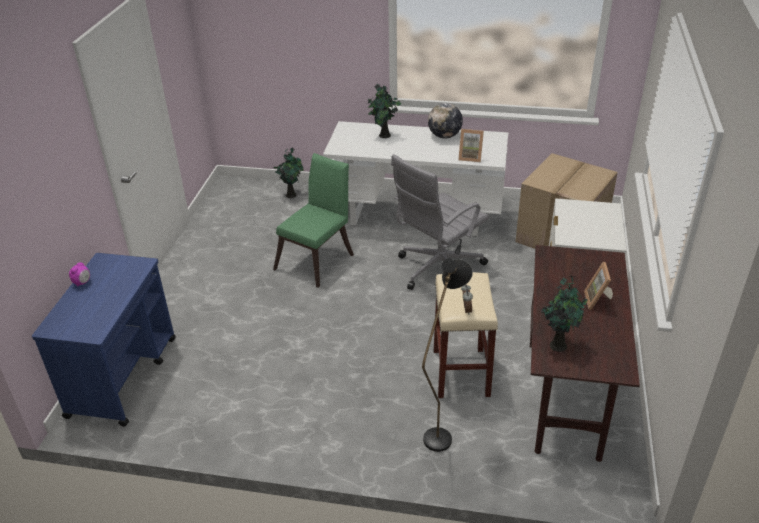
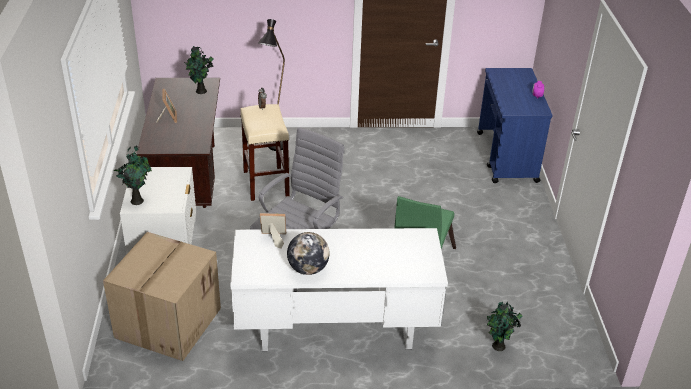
camera: 165 degrees right, 0 degrees up
potted plant [368,84,401,138] -> potted plant moved to [114,145,152,205]

